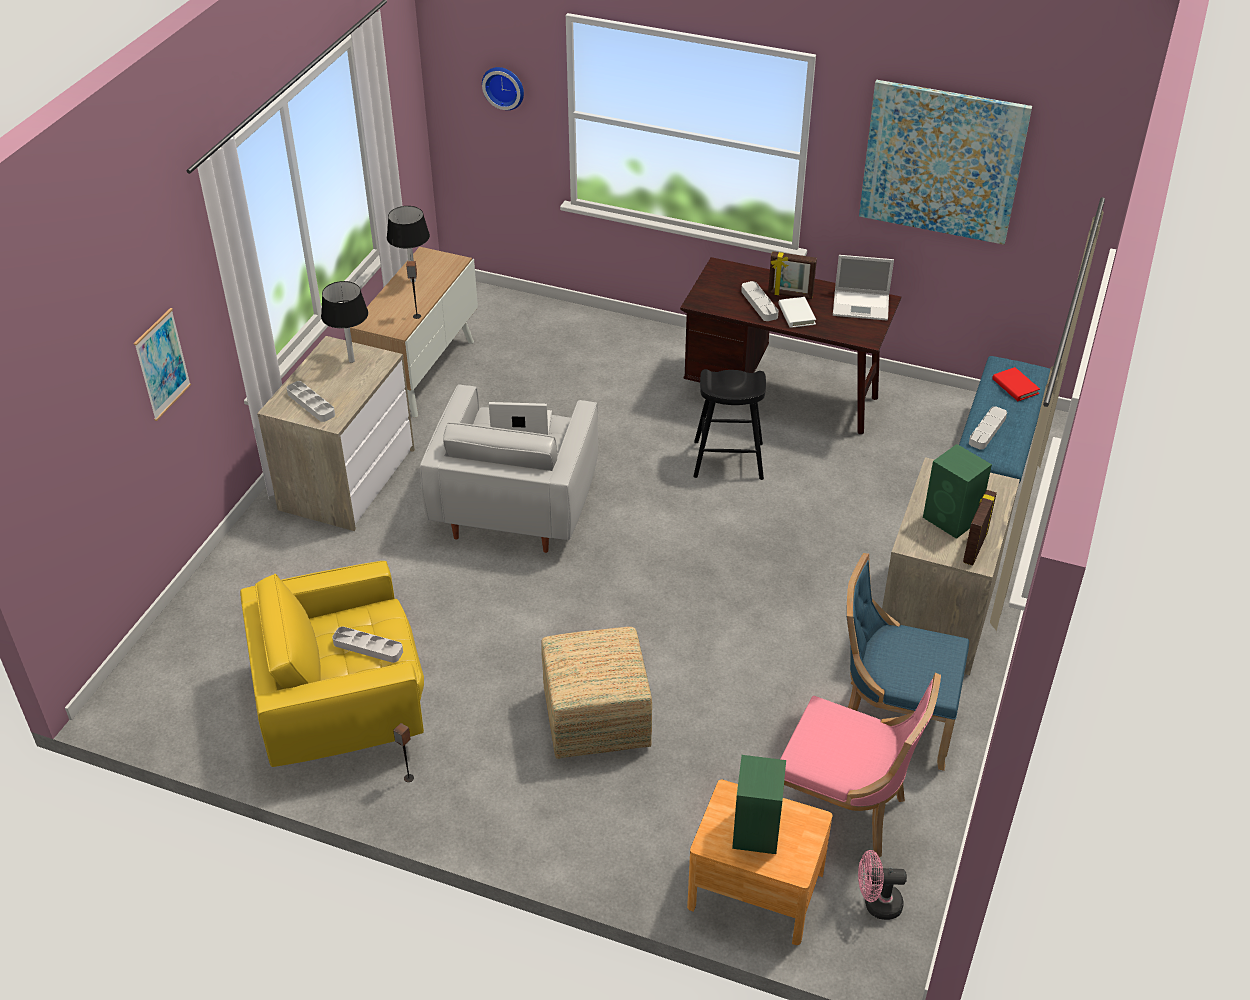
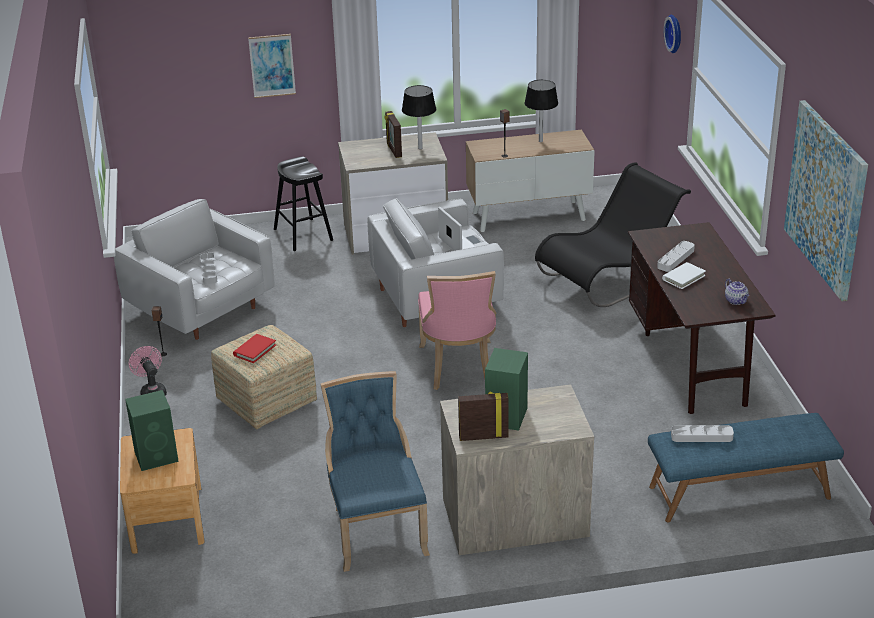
camera: 60 degrees right, 10 degrees down
yellow armchair [240,561,424,767] -> white armchair [114,199,275,340]
grey tray [287,381,335,422] -> none
black stool [693,369,766,480] -> black stool moved to [274,157,333,251]
picture frame [768,252,817,299] -> picture frame moved to [384,111,402,158]
pink chair [780,672,941,857] -> pink chair moved to [418,271,497,390]
laptop [833,255,894,321] -> teapot [725,279,749,305]
pink fan [858,850,907,920] -> pink fan moved to [129,346,167,396]
red book [992,367,1040,401] -> red book moved to [233,334,276,363]
none -> black chair [535,163,691,307]

